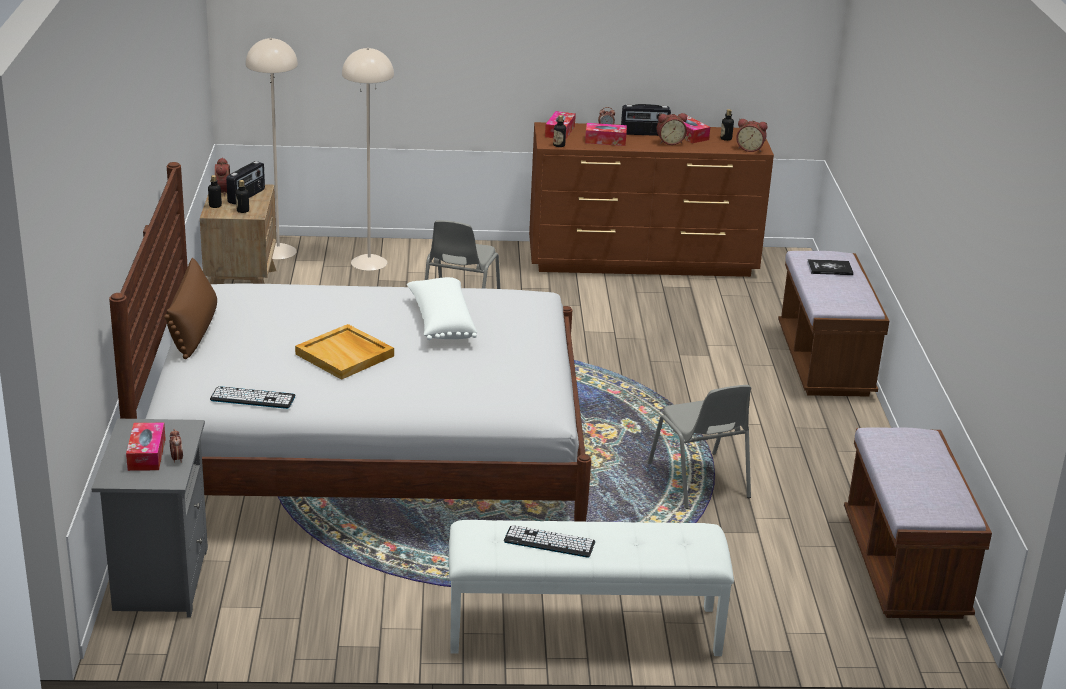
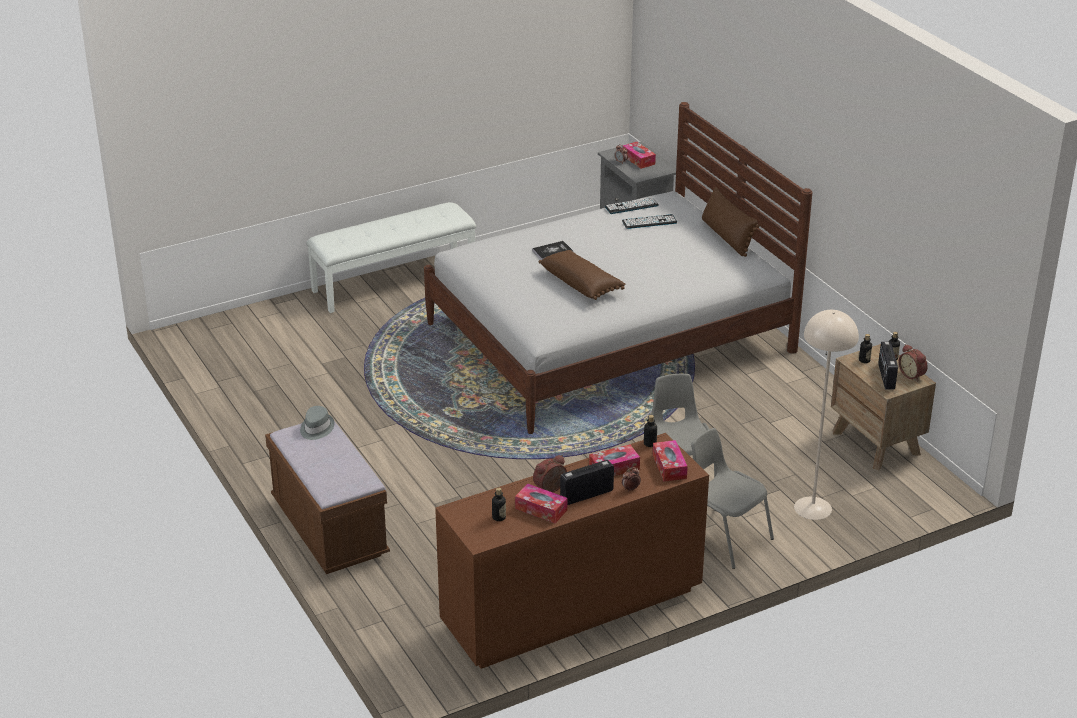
camera: 155 degrees right, 5 degrees up
beige floor lamp [246,38,298,259] -> none
beige tray [295,324,394,380] -> none
white pillow [407,277,477,340] -> brown pillow [539,250,626,300]
keyboard [504,525,595,558] -> keyboard moved to [622,214,677,229]
grey chair [648,385,751,509] -> grey chair moved to [691,428,774,569]
alarm clock [736,119,767,152] -> none
book [807,259,854,275] -> book moved to [532,241,573,260]
brown bench [844,427,992,619] -> none
none -> grey hat [300,406,334,440]

